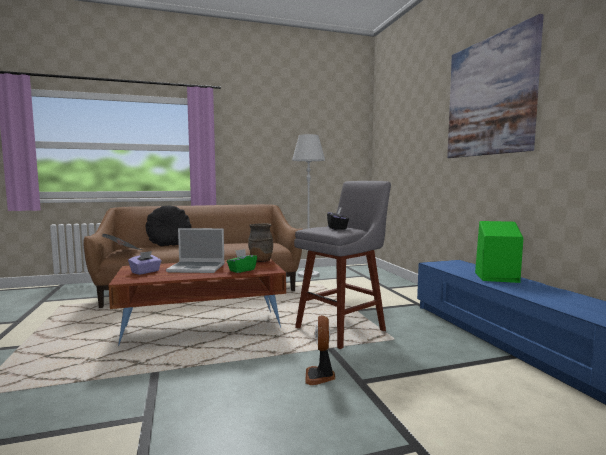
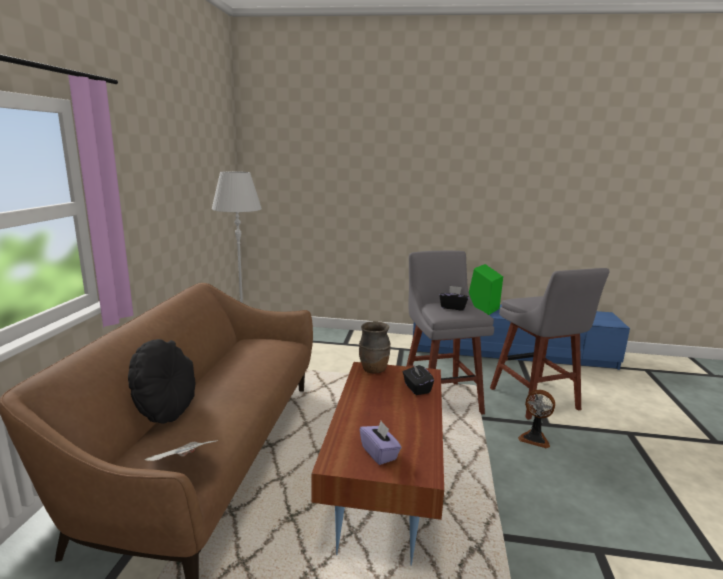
camera: 65 degrees left, 10 degrees up
laptop [166,228,225,273] -> none
green tissue box [227,249,257,273] -> black tissue box [403,364,434,395]
picture [447,14,544,158] -> none
none -> grey stool [490,268,610,420]

